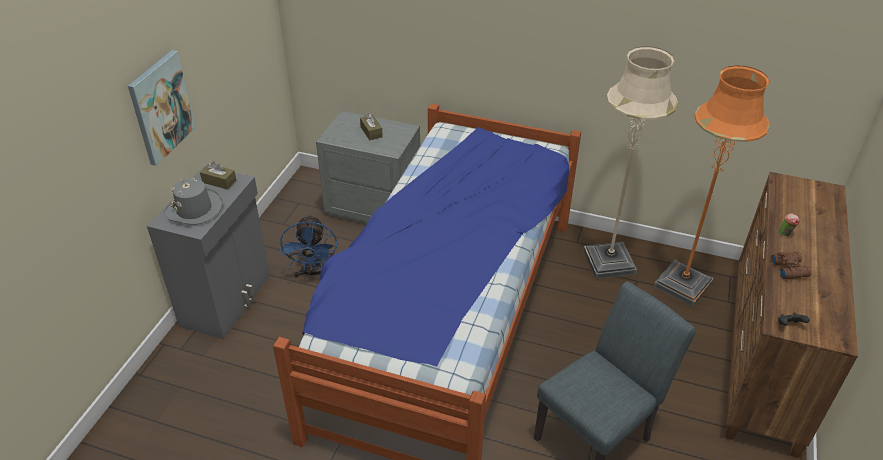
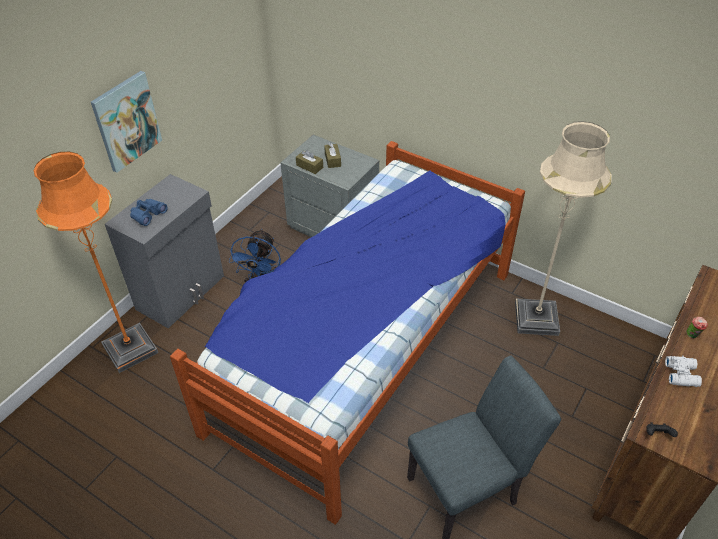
camera: 15 degrees right, 5 degrees up
grey hat [164,178,223,225] -> blue binoculars [130,199,168,226]
brown tissue box [200,161,237,190] -> brown tissue box moved to [296,150,323,174]
orange floor lamp [654,65,770,307] -> orange floor lamp moved to [34,152,158,373]
brown binoculars [771,251,812,279] -> white binoculars [665,355,702,387]

